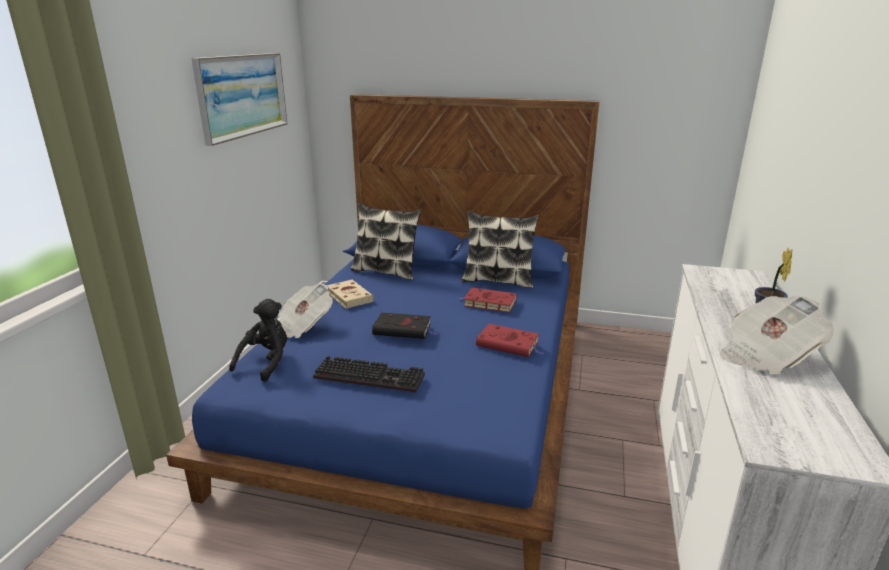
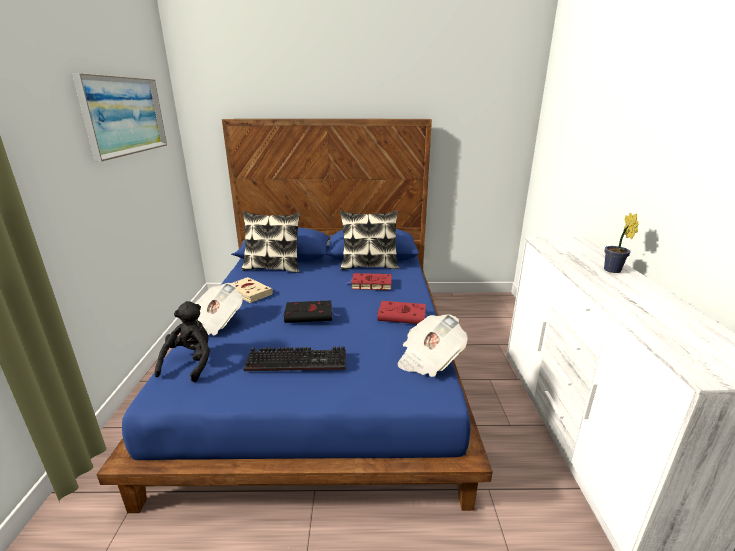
camera: 15 degrees left, 0 degrees up
newspaper [720,296,834,374] -> newspaper moved to [397,314,468,377]

